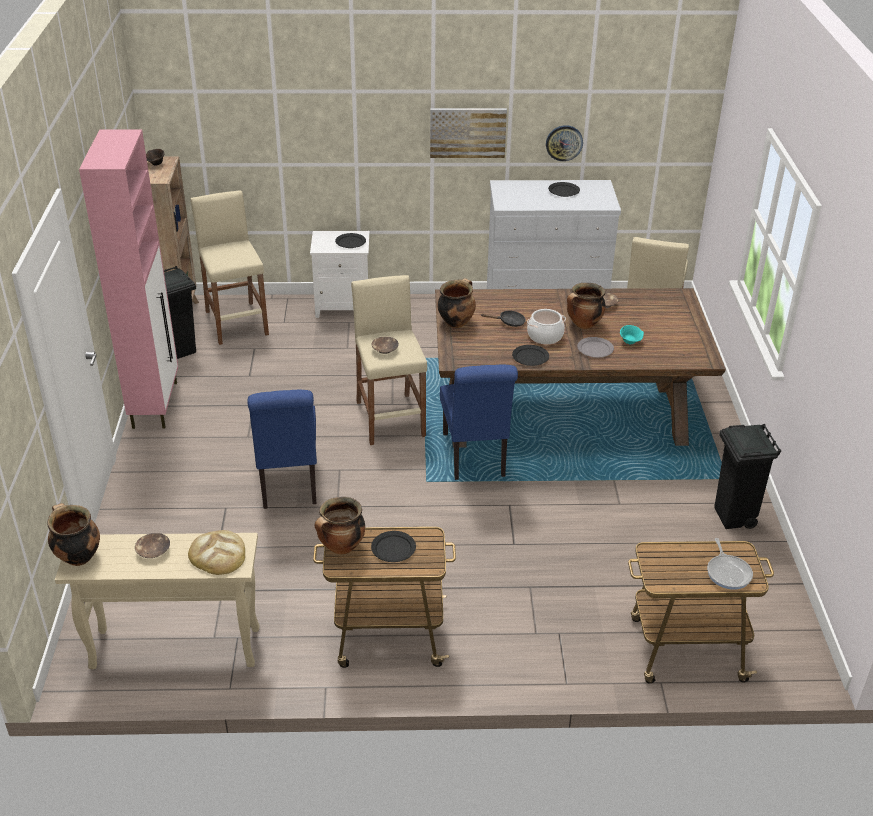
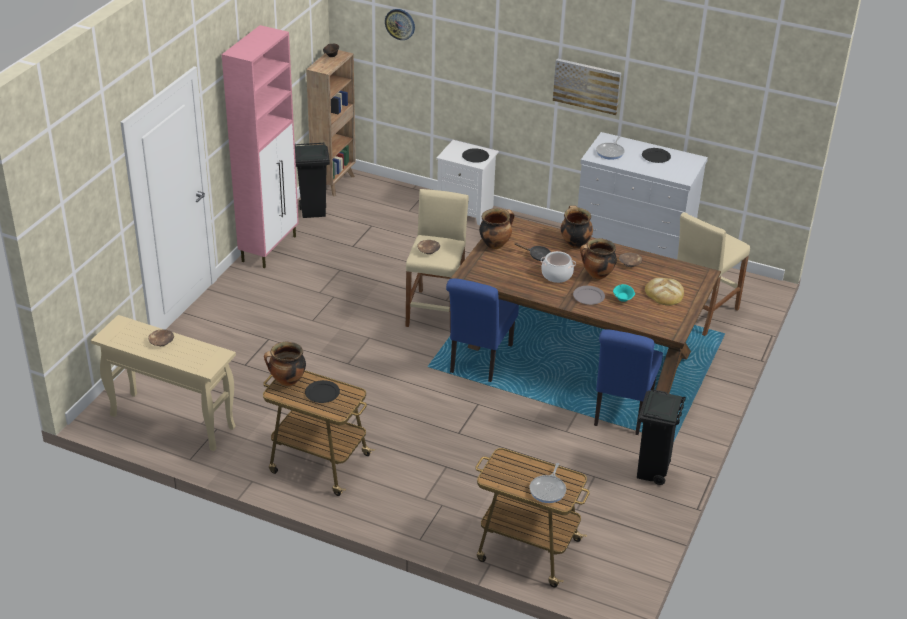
camera: 25 degrees right, 0 degrees up
cooking pot [47,503,100,566] -> cooking pot moved to [561,206,593,248]
bread [188,530,245,575] -> bread moved to [645,278,684,306]
beige stool [190,190,269,345] -> none
blue chair [247,390,317,509] -> blue chair moved to [594,330,663,435]
black plate [512,345,549,366] -> none
wall clock [546,125,583,161] -> wall clock moved to [385,9,415,40]
none -> frying pan [596,136,625,160]

